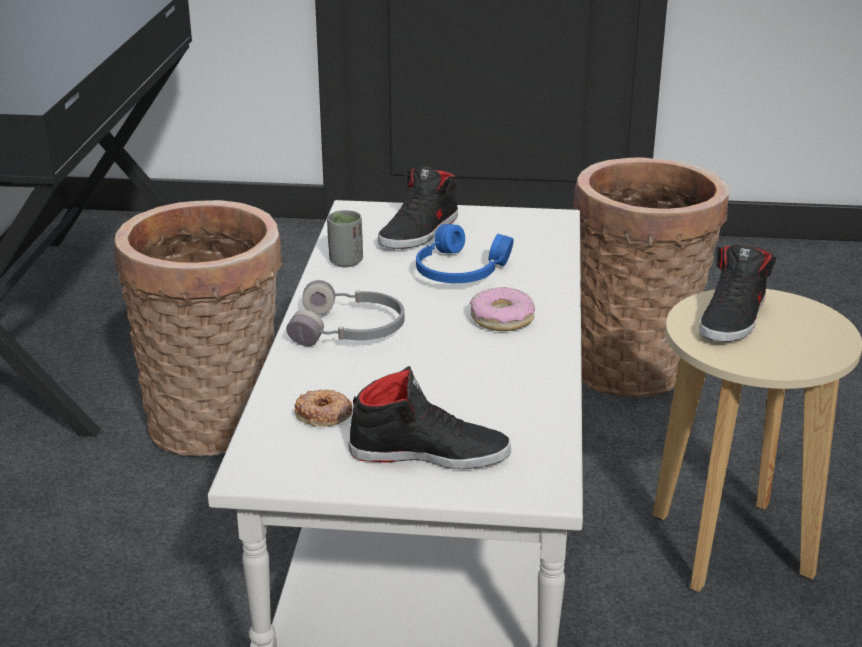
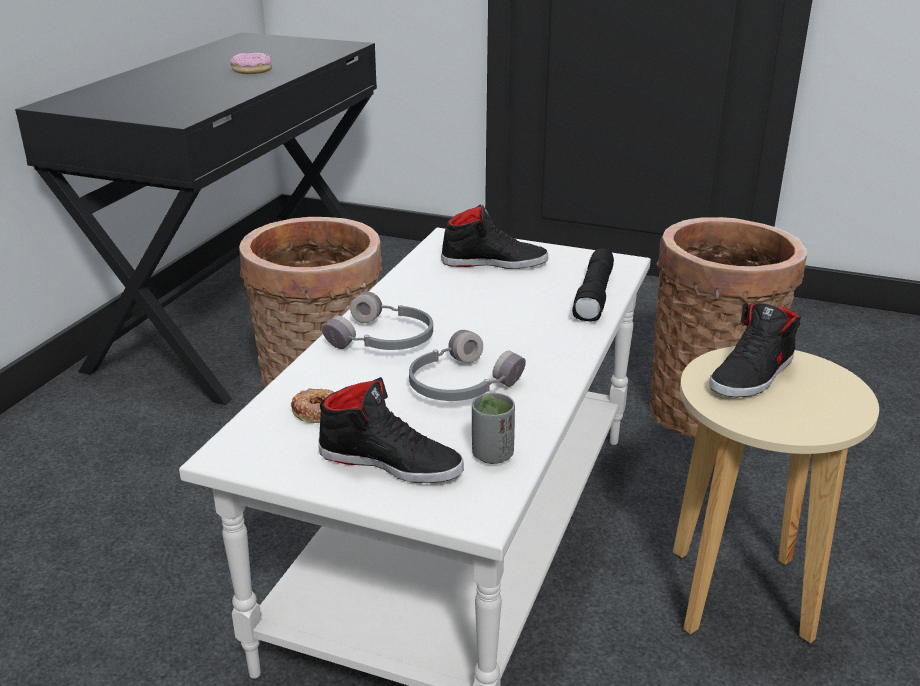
camera: 15 degrees right, 0 degrees up
grey cup [327,210,363,267] -> grey cup moved to [472,393,515,464]
black shoe [378,166,458,249] -> black shoe turned 135 degrees counterclockwise [441,205,549,269]
blue headphones [416,224,514,283] -> none
donut [470,287,535,331] -> donut moved to [230,53,272,74]
none -> grey headphones [409,330,526,401]
none -> black flashlight [572,248,614,321]

